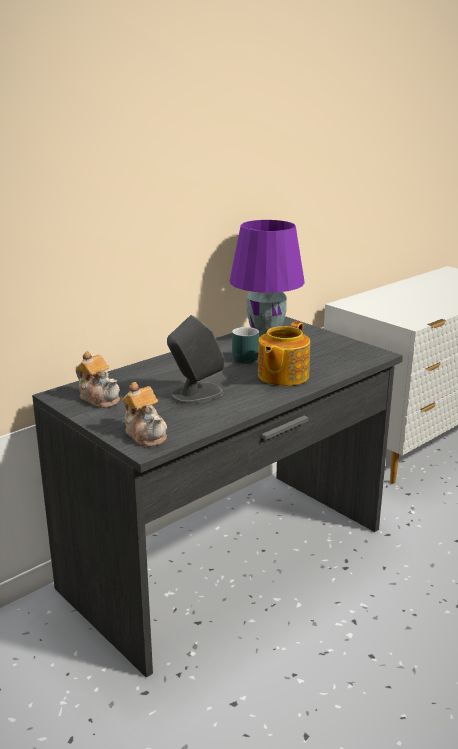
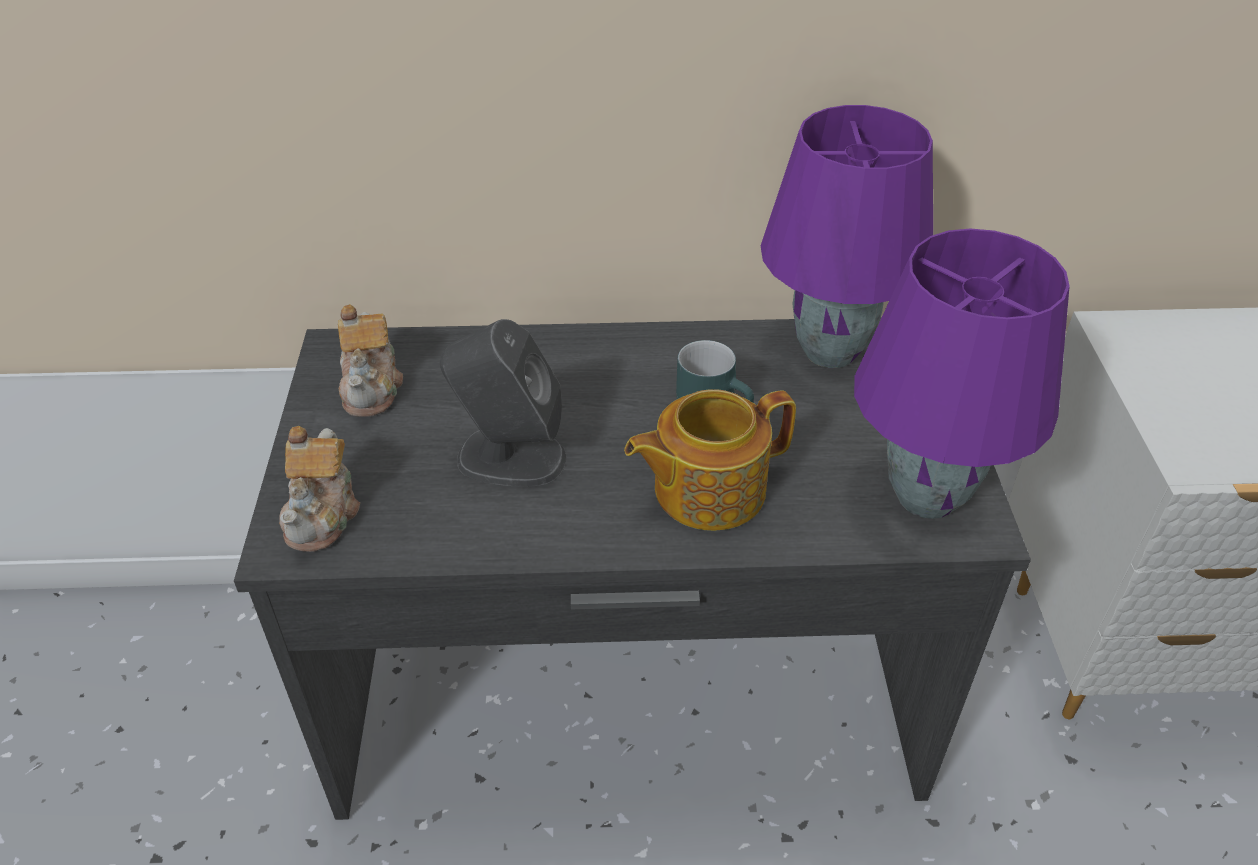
camera: 40 degrees right, 20 degrees up
none -> purple table lamp [854,229,1070,519]

